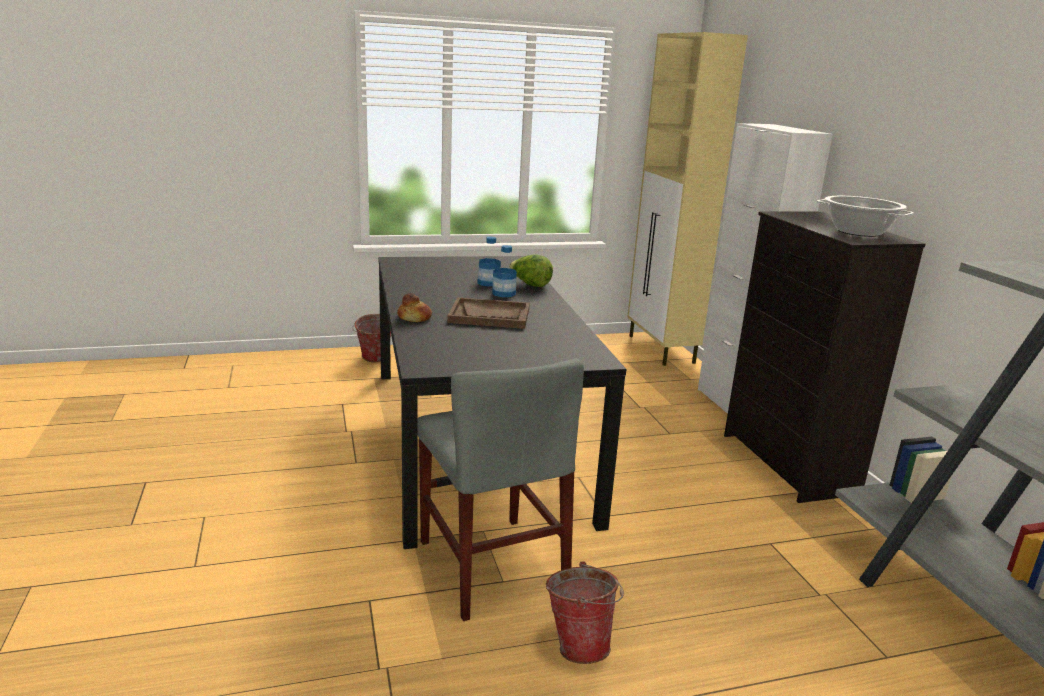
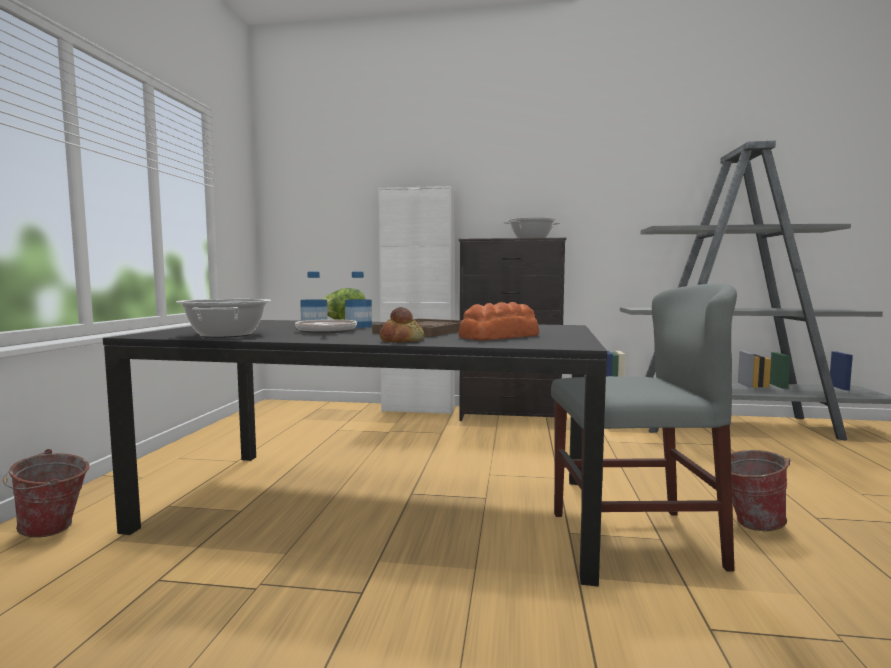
camera: 65 degrees left, 15 degrees down
beige cabinet [627,32,748,366] -> none
none -> cooking pot [176,299,271,338]
none -> frying pan [295,319,357,333]
none -> bread [458,302,539,340]

